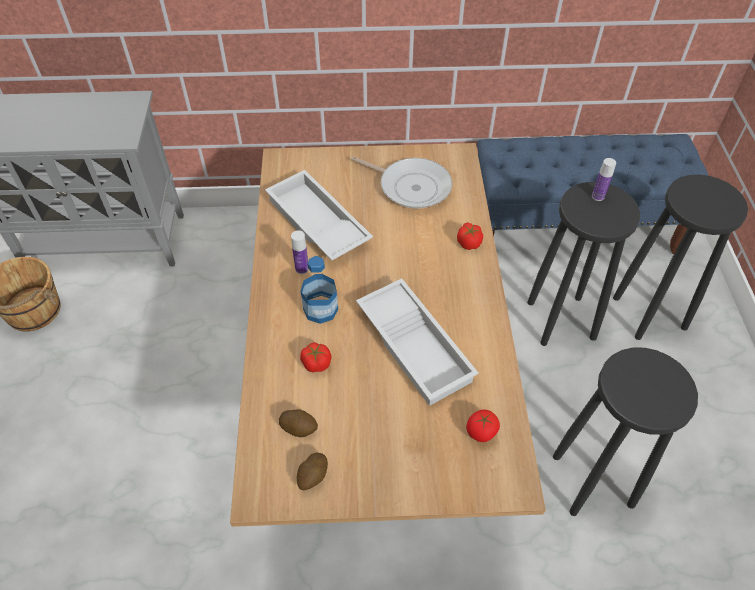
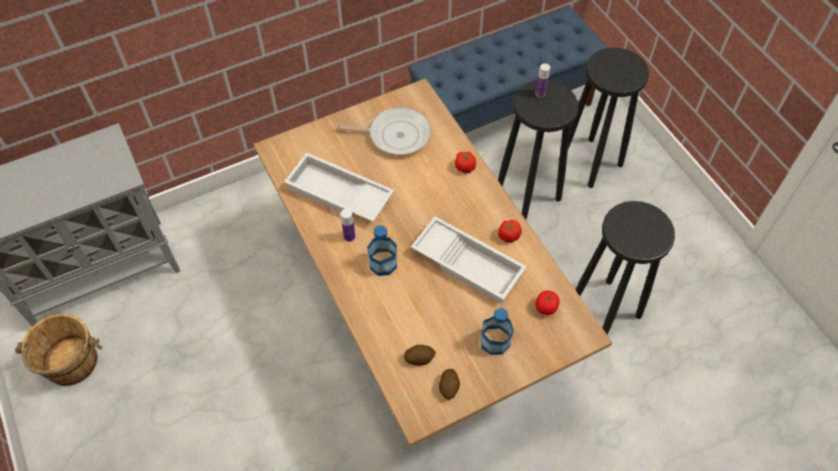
camera: 25 degrees left, 5 degrees up
tomato [300,342,331,372] -> tomato moved to [498,220,522,243]
none -> bottle [480,307,514,355]

